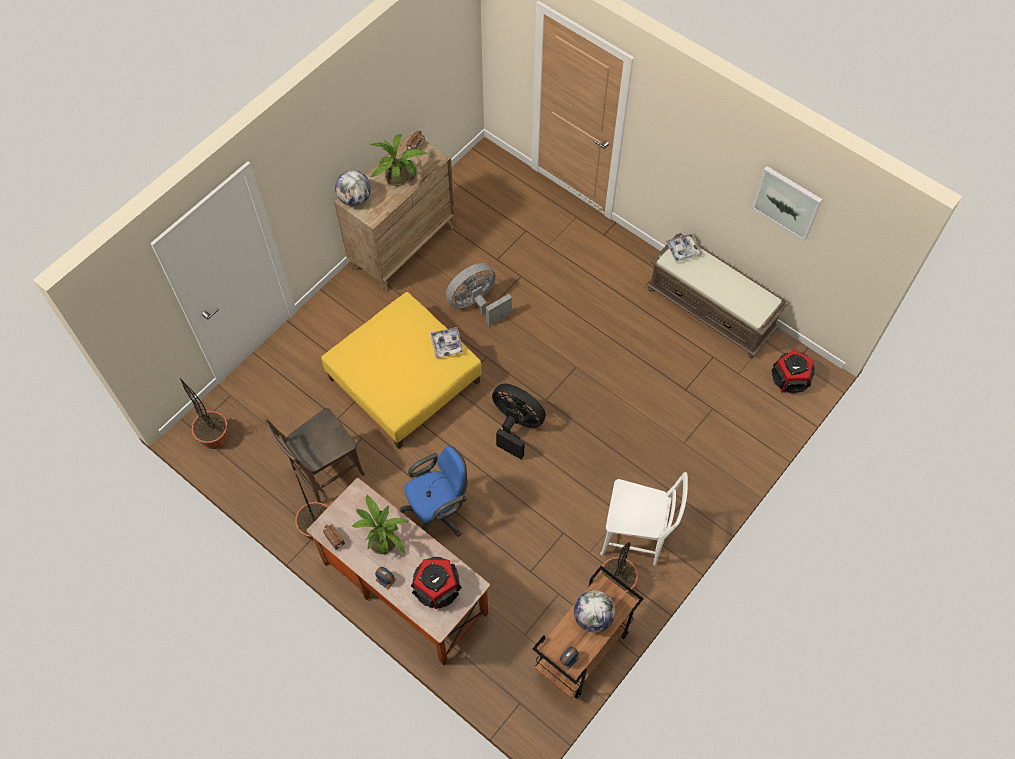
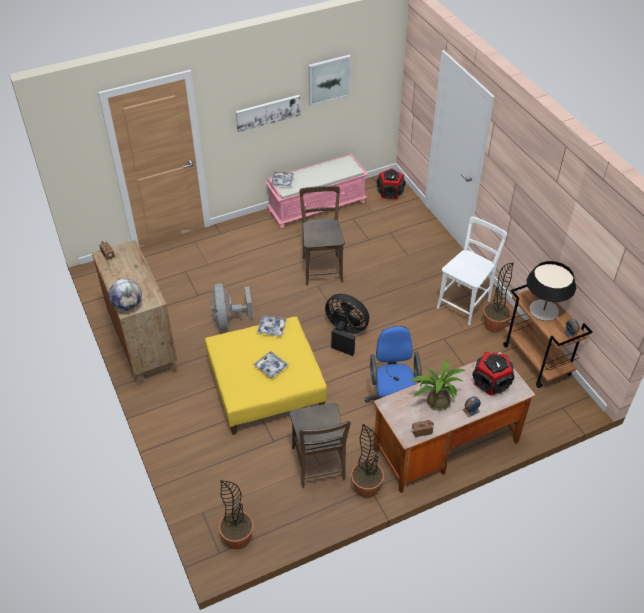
camera: 65 degrees left, 15 degrees down
potted plant [370,134,427,186] -> none
black fan [492,384,546,459] -> black fan turned 60 degrees clockwise [325,294,369,356]
globe [574,590,616,633] -> table lamp [526,261,576,321]
brown bench [646,233,787,358] -> pink bench [265,154,368,229]
none -> picture [236,95,300,132]
none -> tray [253,351,289,379]
none -> brown chair [300,186,345,285]

